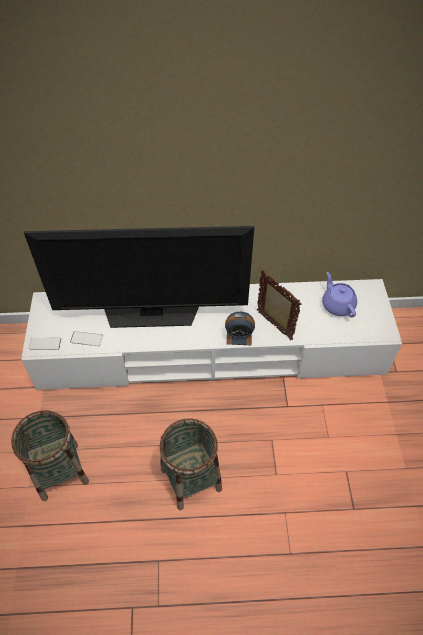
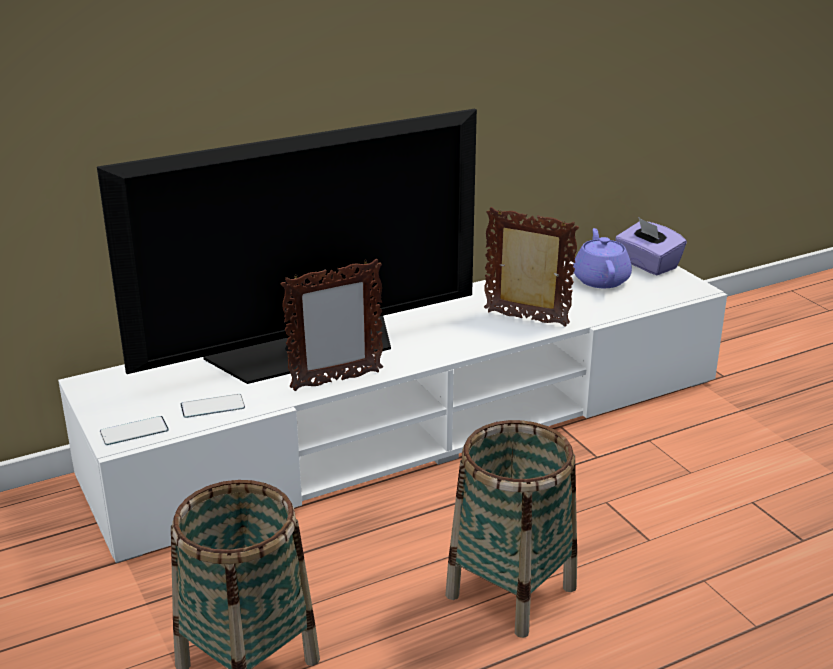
camera: 25 degrees left, 25 degrees down
alarm clock [225,312,255,346] -> none
purple teapot [322,272,357,317] -> purple teapot turned 45 degrees clockwise [573,228,632,288]
none -> picture frame [281,259,383,391]
none -> purple tissue box [615,217,687,275]

